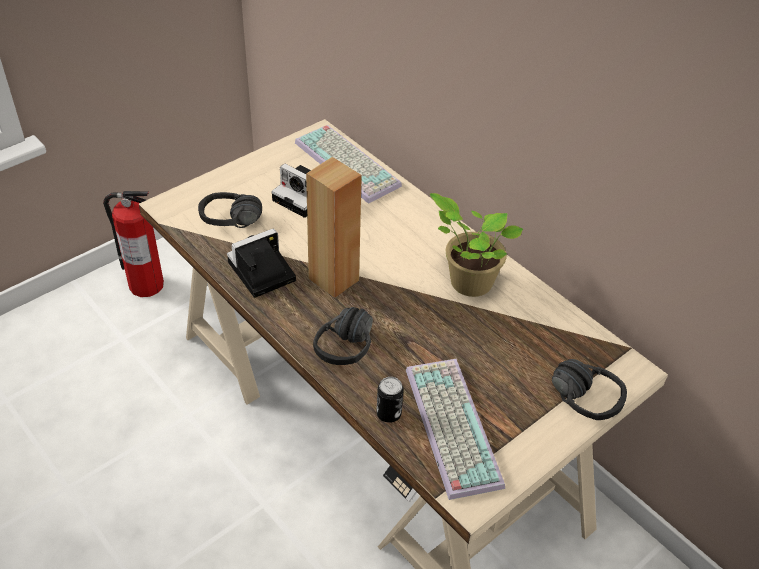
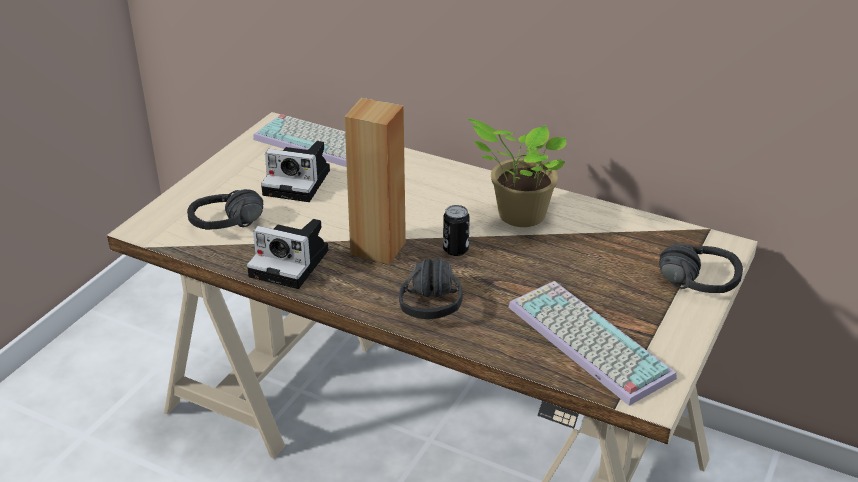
camera: 20 degrees left, 10 degrees down
fire extinguisher [103,191,164,297] -> none
camera [227,229,296,298] -> camera turned 105 degrees counterclockwise [247,219,328,289]
can [376,377,404,423] -> can moved to [443,205,470,256]

